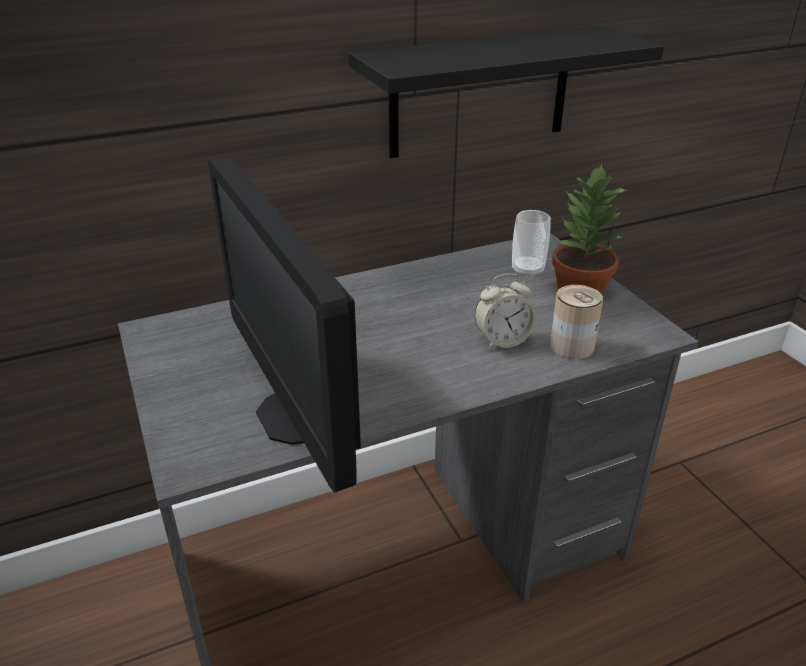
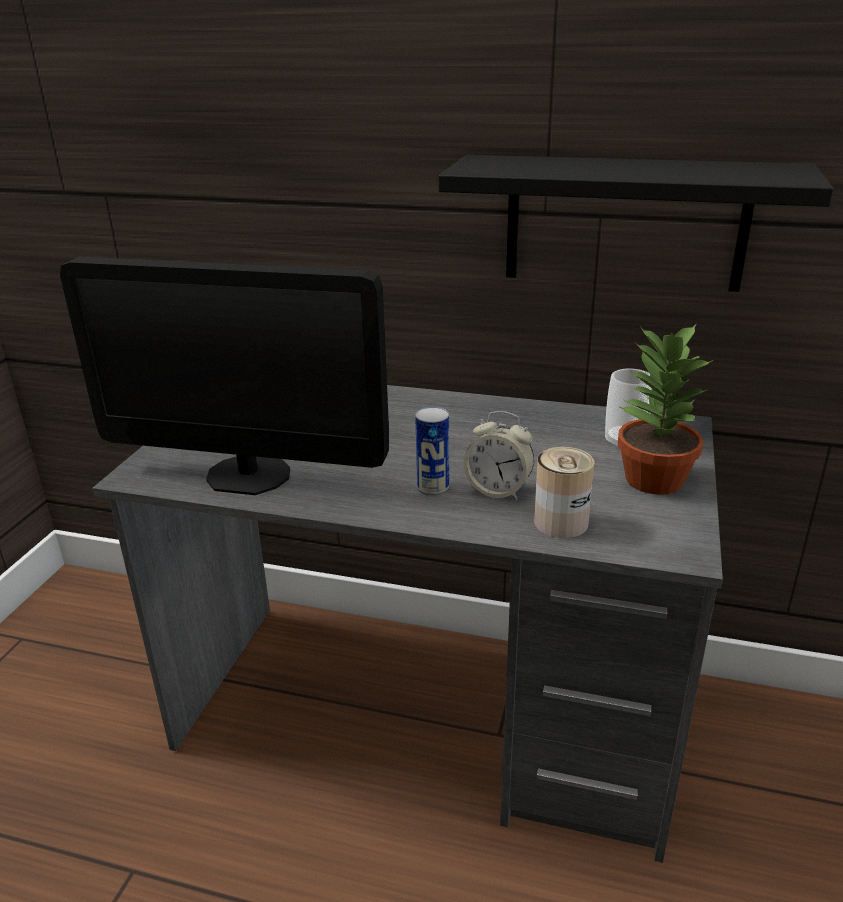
camera: 40 degrees right, 5 degrees down
monitor [208,158,361,493] -> monitor turned 90 degrees counterclockwise [60,257,389,495]
none -> can [415,407,449,497]

